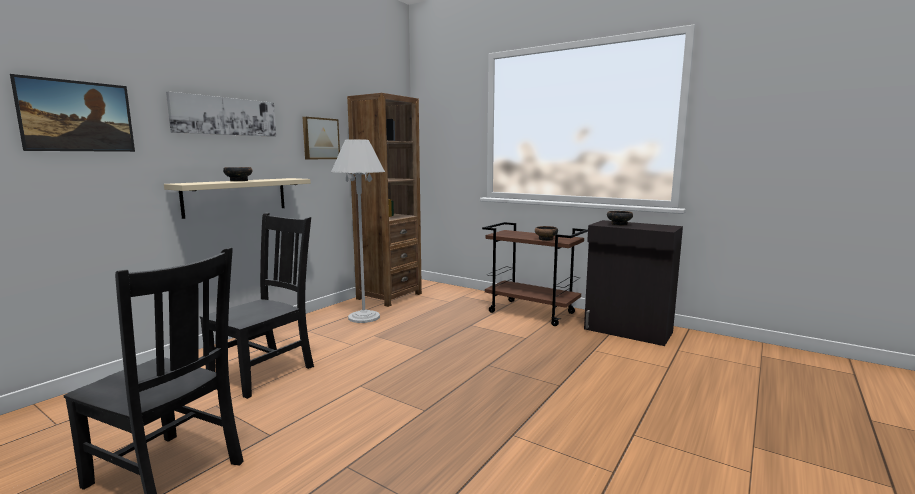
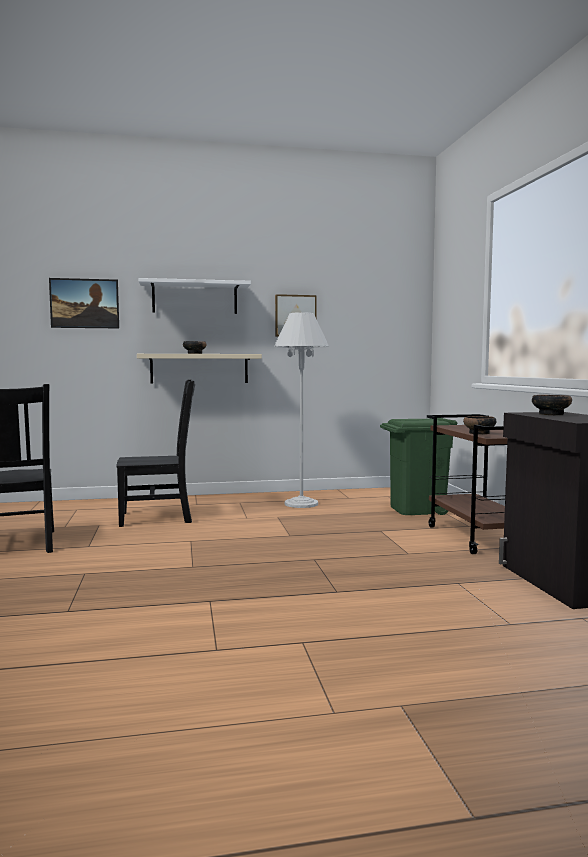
camera: 45 degrees right, 5 degrees down
picture [166,91,276,137] -> white shelf [138,278,251,314]
brown bookcase [347,93,422,307] -> none
none -> green trash can [380,418,457,515]

